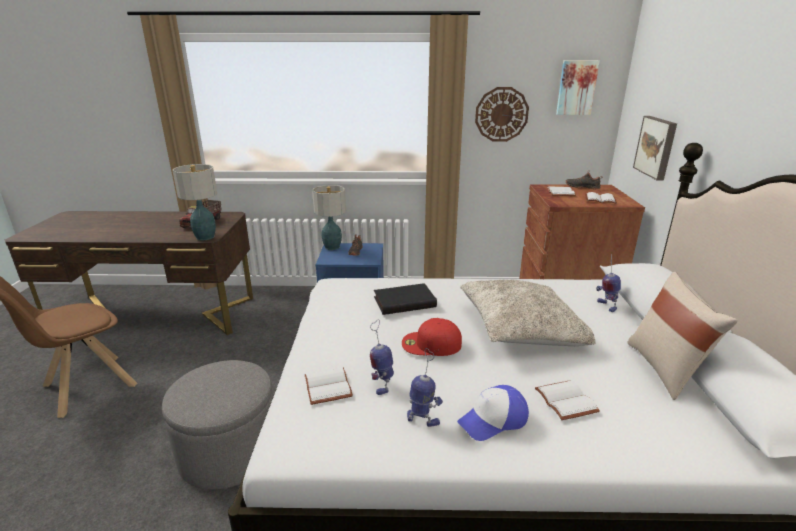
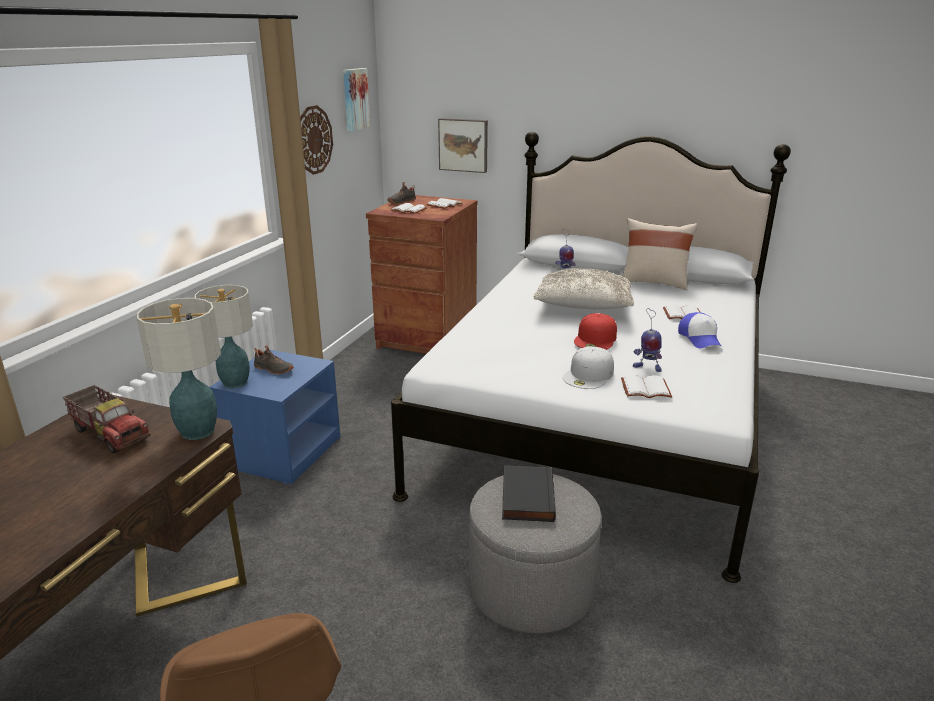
camera: 70 degrees left, 0 degrees up
black book [374,283,437,315] -> black book moved to [502,465,556,522]
toy robot [407,348,443,427] -> none
none -> white cap [563,346,614,389]

